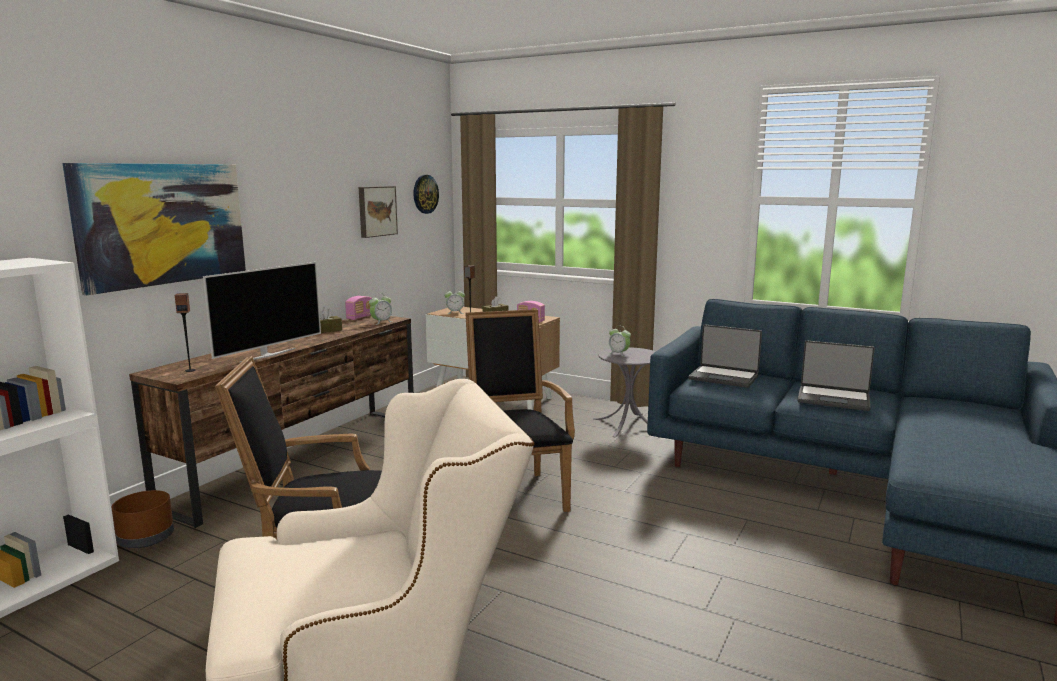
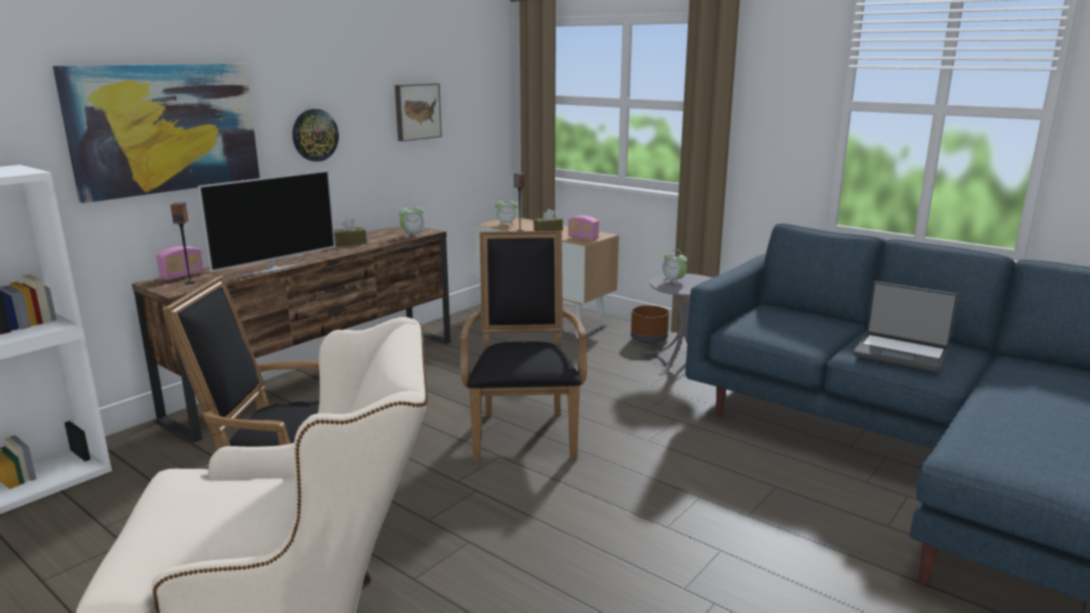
camera: 10 degrees right, 5 degrees up
brown planter [112,490,174,548] -> brown planter moved to [631,305,669,344]
radio [345,296,372,320] -> radio moved to [156,246,204,280]
wall clock [414,175,439,214] -> wall clock moved to [293,109,339,162]
laptop [689,325,762,388] -> none

